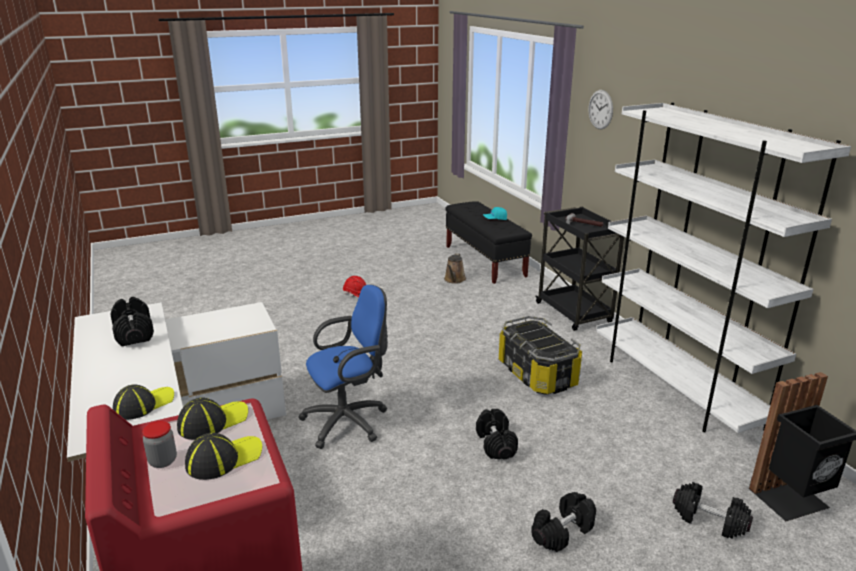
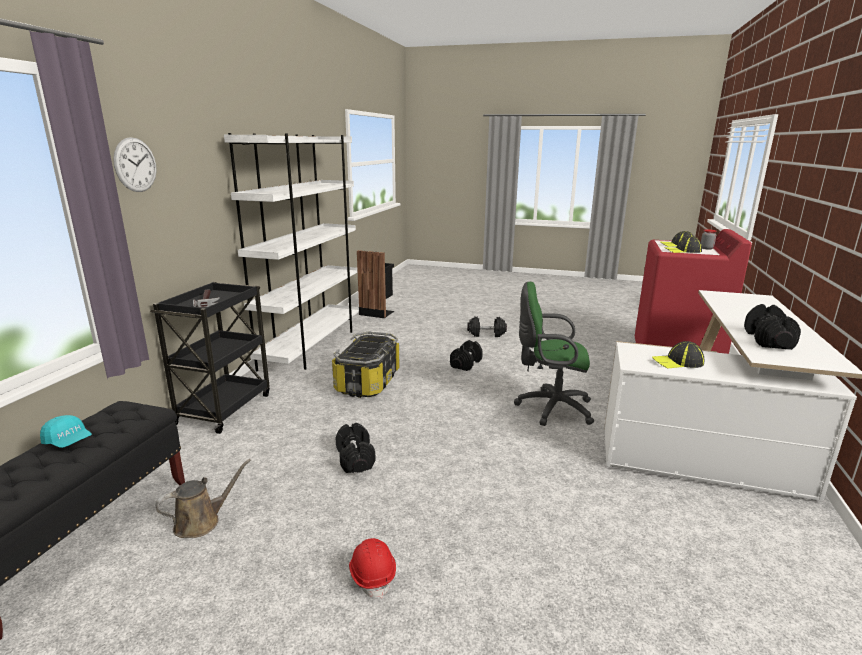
camera: 140 degrees left, 5 degrees down
cap [113,384,174,420] -> cap moved to [652,341,705,369]
blue office chair [298,285,388,449] -> green office chair [514,282,594,426]
black dumbbell [673,482,753,539] -> black dumbbell moved to [335,423,376,473]

